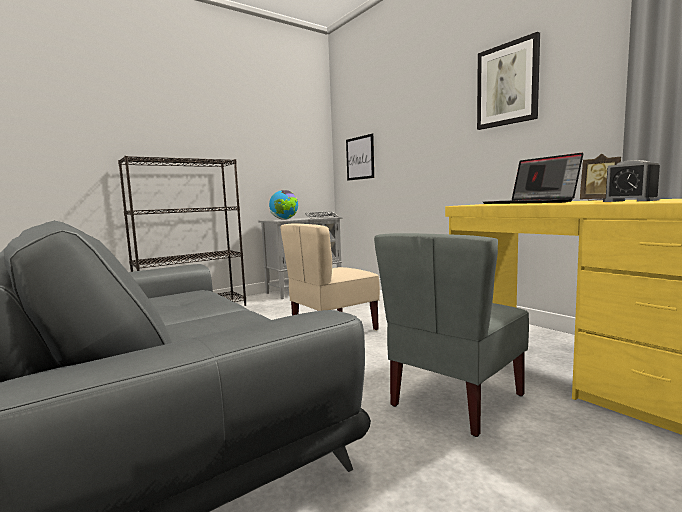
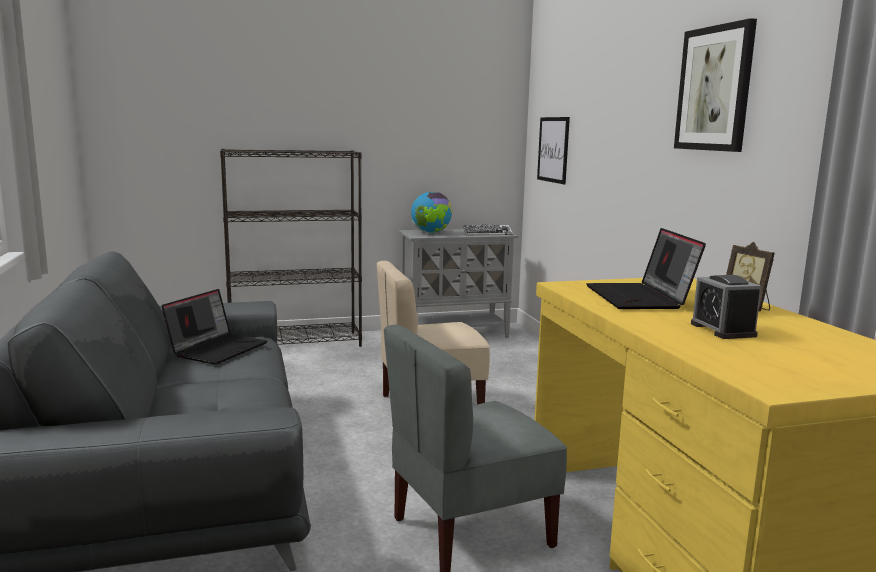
camera: 20 degrees right, 5 degrees up
none -> laptop [161,289,268,365]

